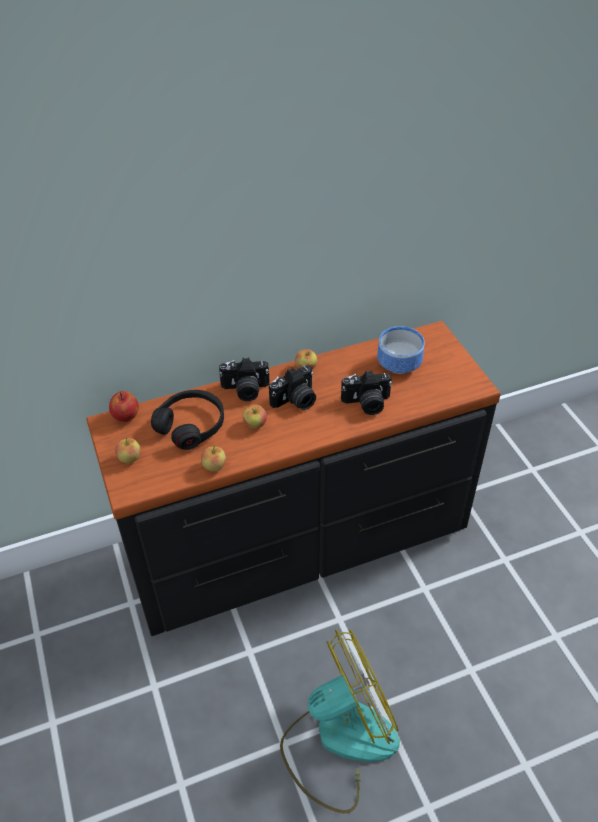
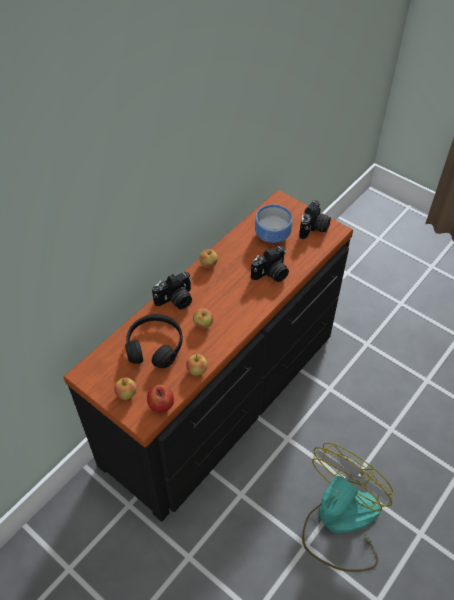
camera: 30 degrees left, 5 degrees up
apple [109,391,139,422] -> apple moved to [147,385,174,413]
camera [269,366,316,410] -> camera moved to [299,200,331,239]

